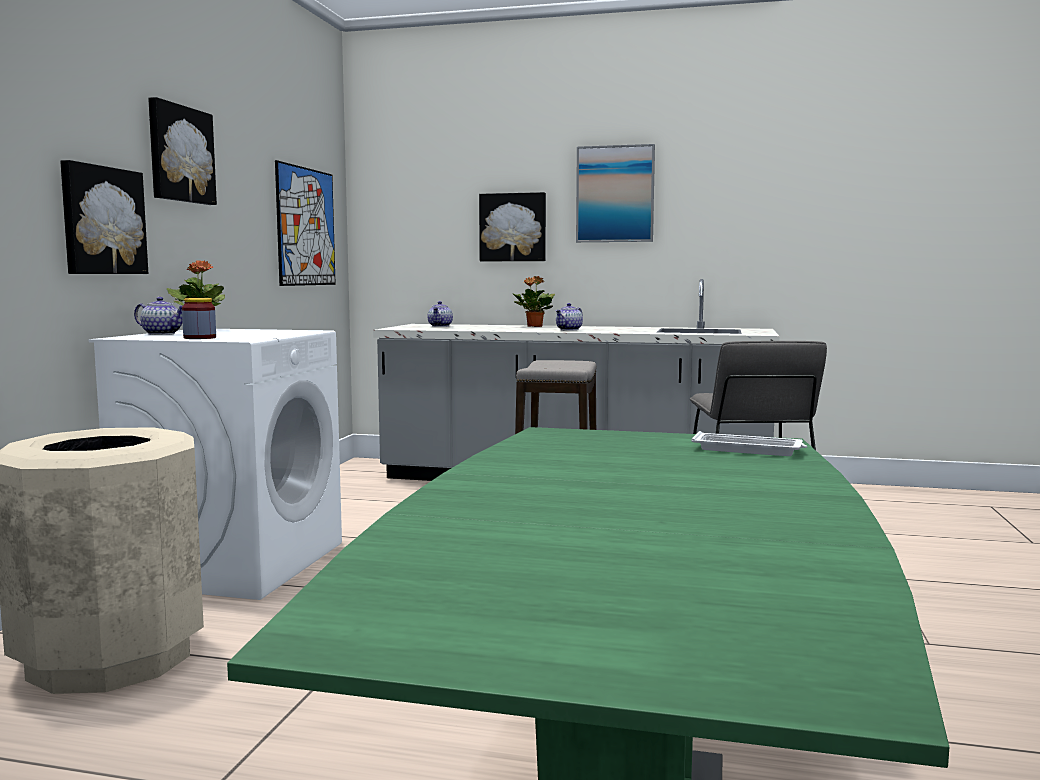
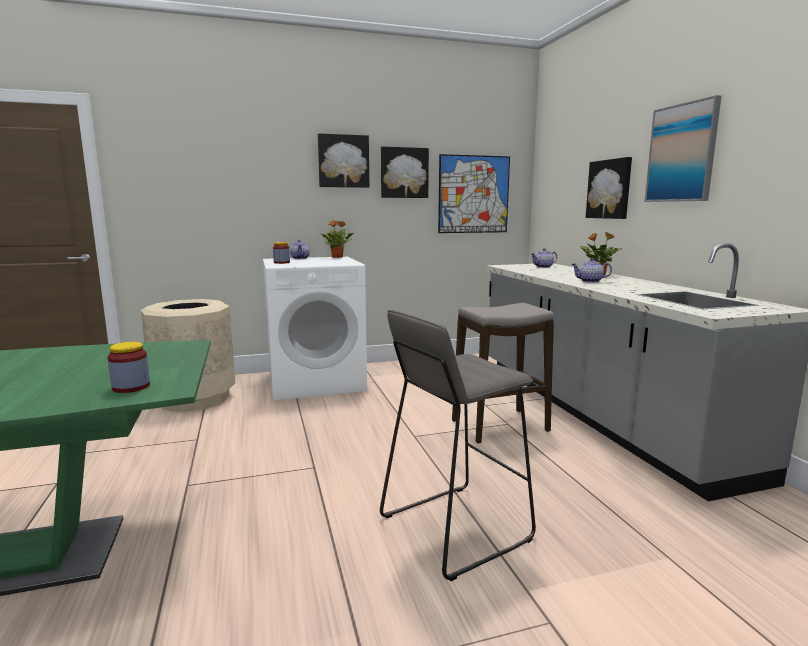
camera: 60 degrees right, 5 degrees up
picture [60,160,148,274] -> picture moved to [381,146,429,198]
white tray [691,431,807,456] -> jar [108,342,150,393]

